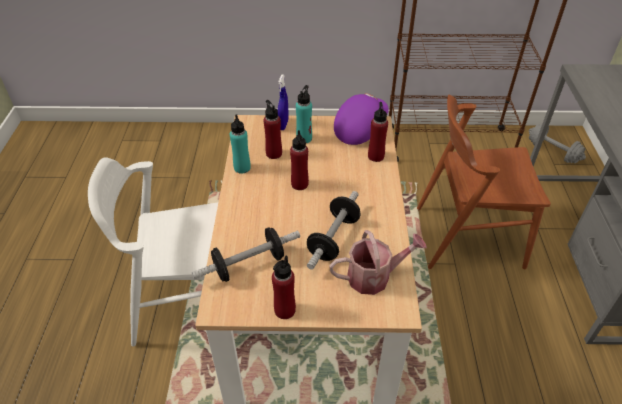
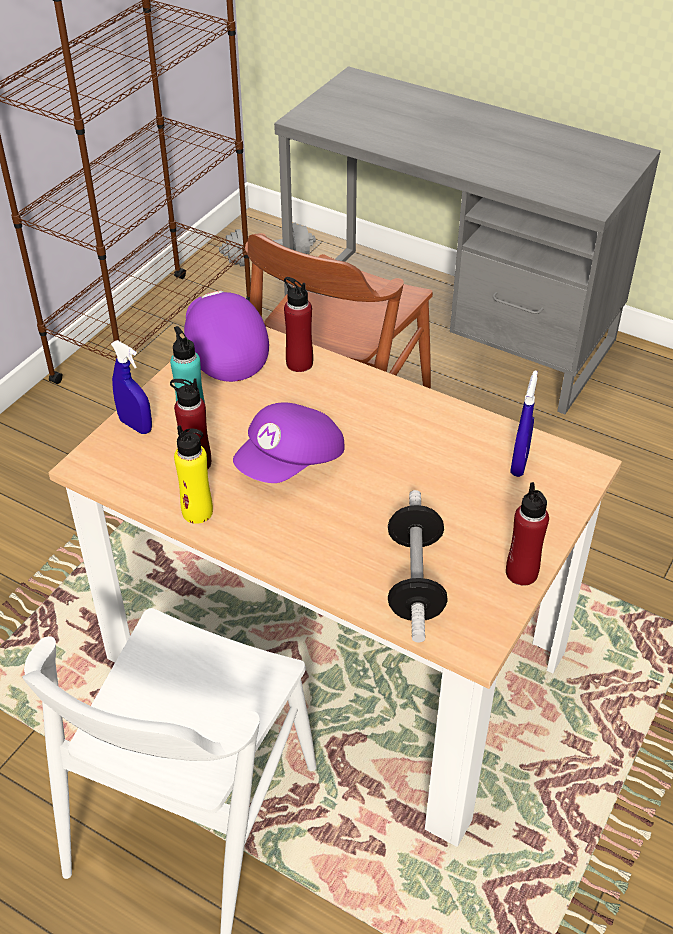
camera: 60 degrees left, 0 degrees up
turquoise bottle [230,114,251,174] -> yellow bottle [174,425,213,524]
red bottle [290,130,309,190] -> purple cap [233,402,344,483]
dumbbell [307,191,361,270] -> none
watering can [329,230,427,295] -> blue spray bottle [510,371,538,477]

